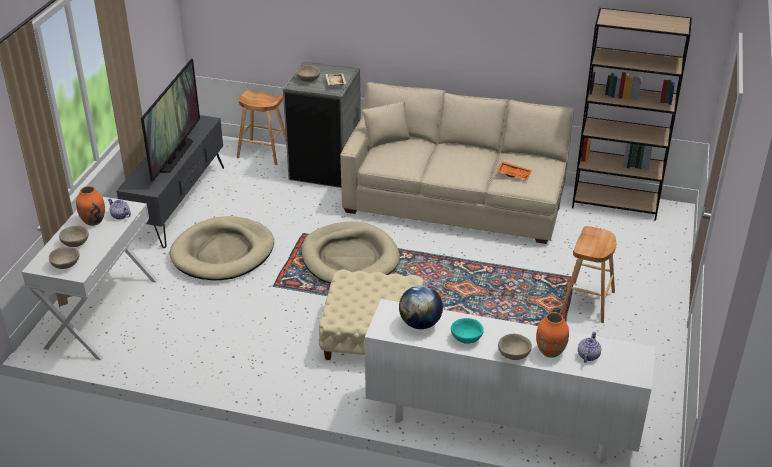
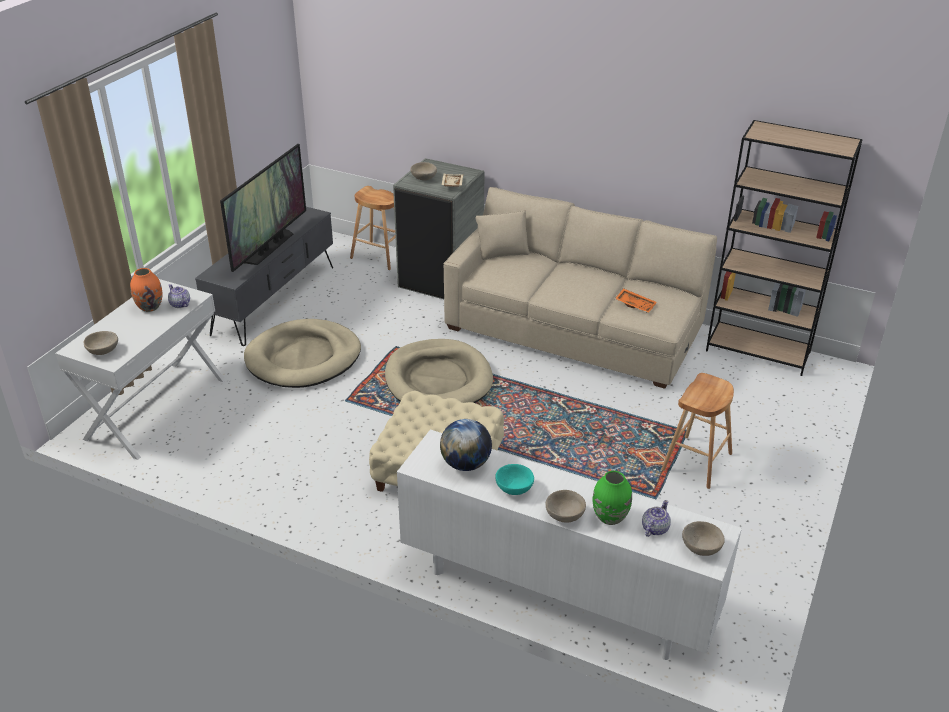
camera: 10 degrees right, 0 degrees up
beige bowl [59,226,89,247] -> beige bowl moved to [682,521,725,556]
orange vase [536,312,569,358] -> green vase [592,471,632,525]

